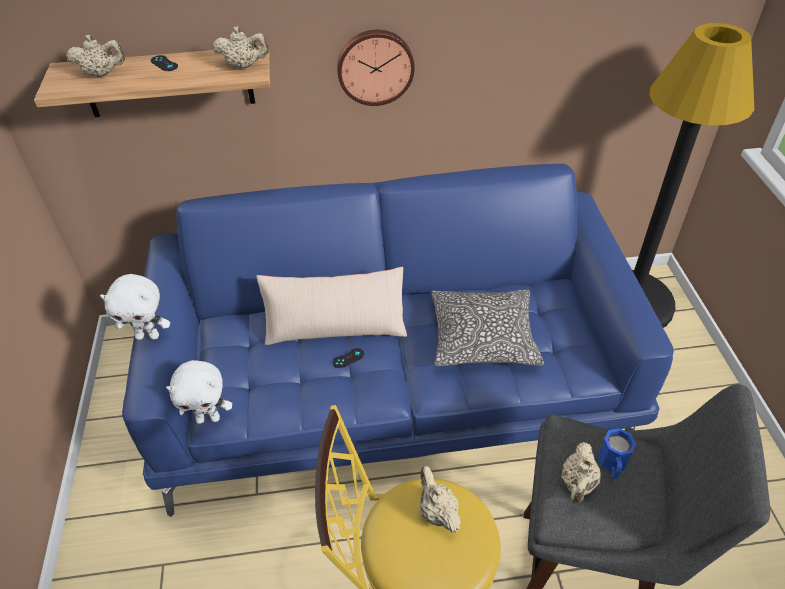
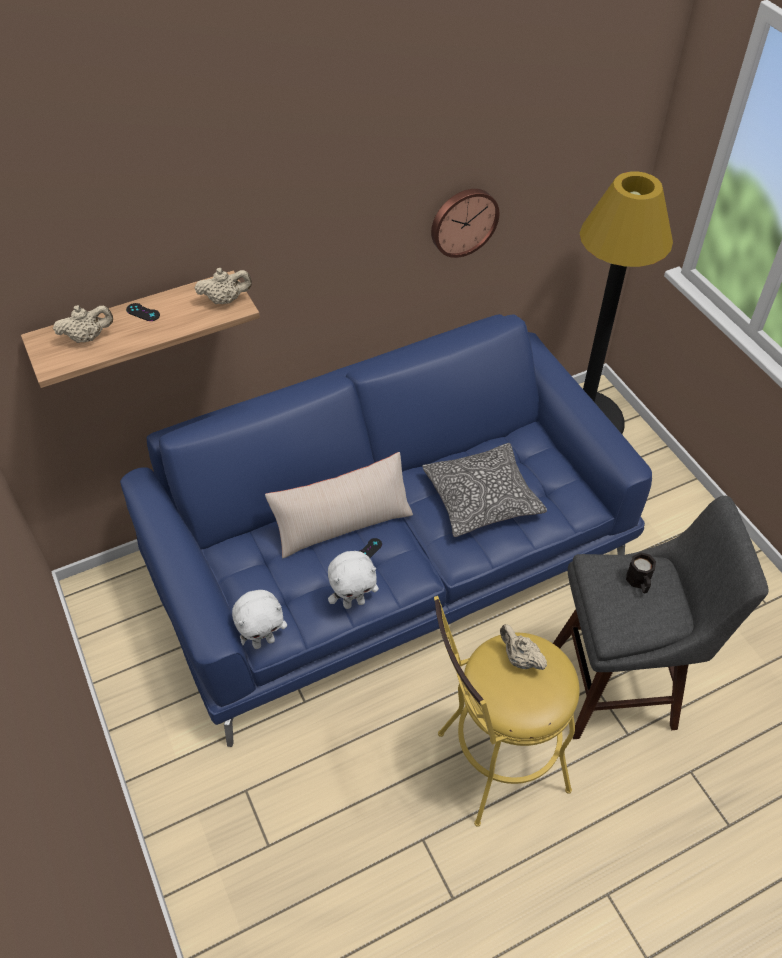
camera: 20 degrees left, 5 degrees up
white plush toy [100,274,170,340] -> white plush toy moved to [328,551,379,609]
wall clock [337,30,415,106] -> wall clock moved to [431,189,499,258]
beige teapot [561,442,601,504] -> none
blue mug [597,428,636,479] -> black mug [626,552,656,593]

